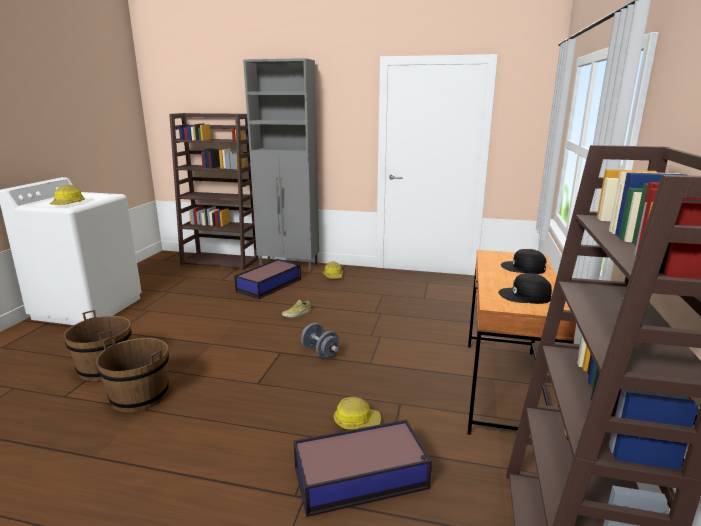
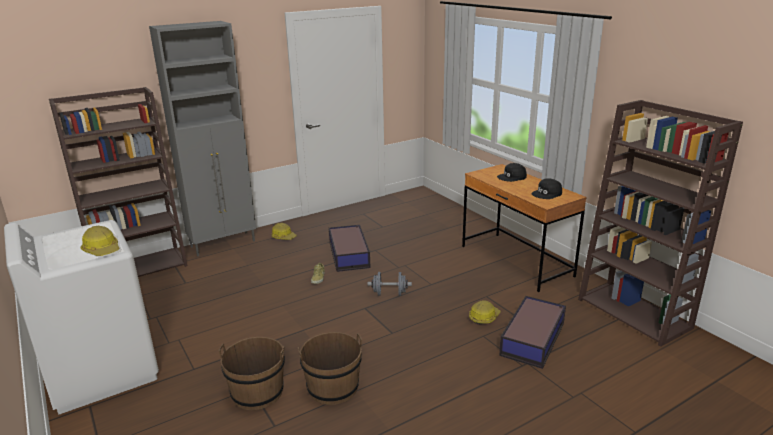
camera: 45 degrees left, 5 degrees up
storage box [234,259,301,299] -> storage box moved to [329,225,370,272]

